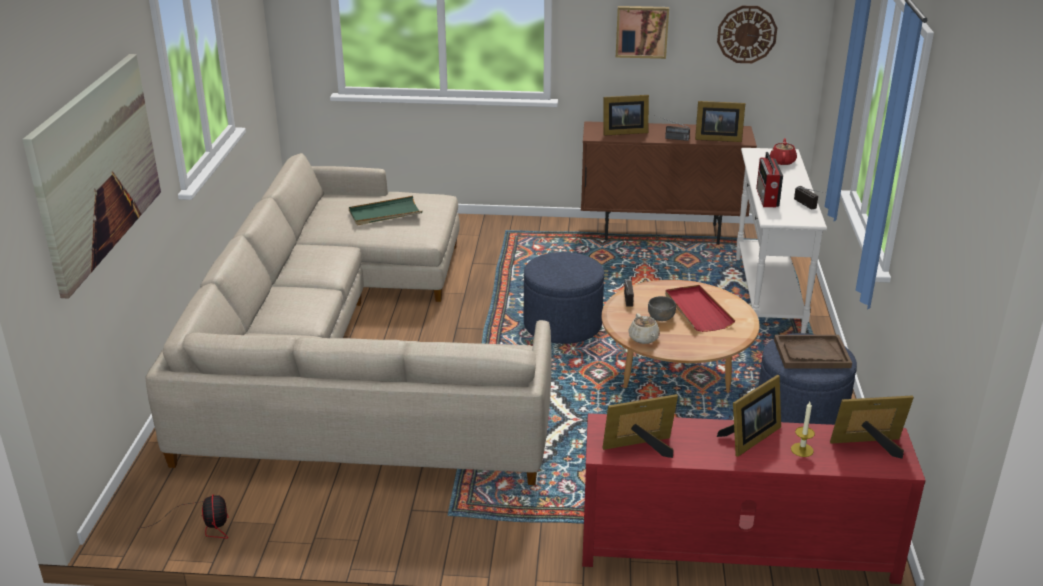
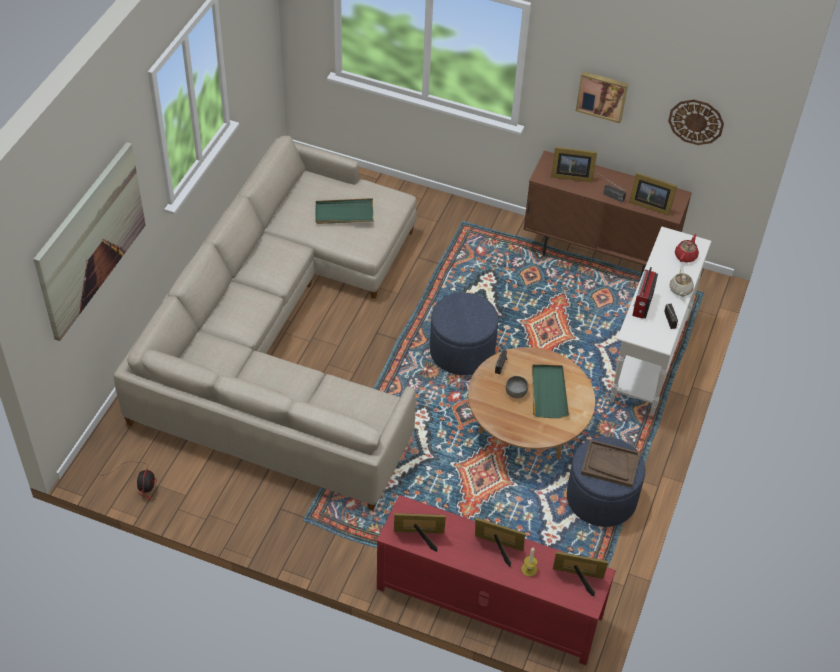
camera: 15 degrees right, 20 degrees up
beige teapot [628,313,660,344] -> beige teapot moved to [669,268,694,297]
red tray [665,285,736,332] -> green tray [532,365,569,418]
picture frame [717,375,781,457] -> picture frame turned 135 degrees counterclockwise [475,518,525,567]

